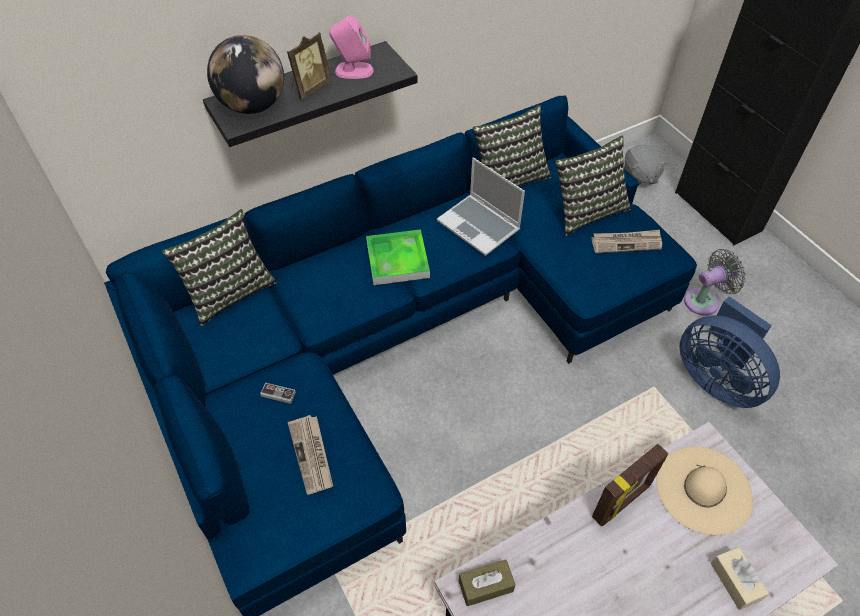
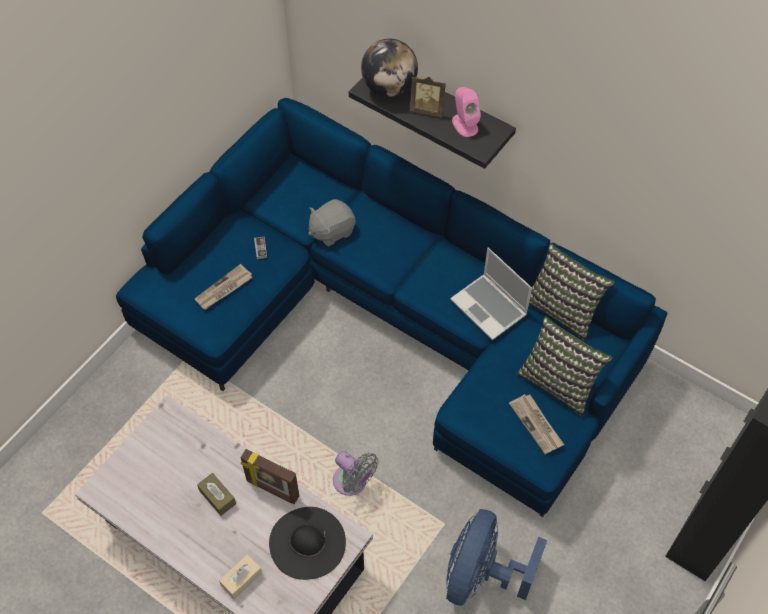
camera: 65 degrees right, 5 degrees up
pillow [162,209,277,326] -> none
tray [366,229,430,285] -> none
laptop [437,157,525,256] -> laptop turned 60 degrees counterclockwise [450,248,532,340]
brown tissue box [459,560,515,606] -> brown tissue box moved to [197,473,236,516]
grey plush toy [624,145,668,185] -> grey plush toy moved to [308,199,356,247]
beige hat [656,446,753,535] -> black hat [269,507,346,580]
grey fan [684,249,746,316] -> grey fan moved to [333,451,378,496]

